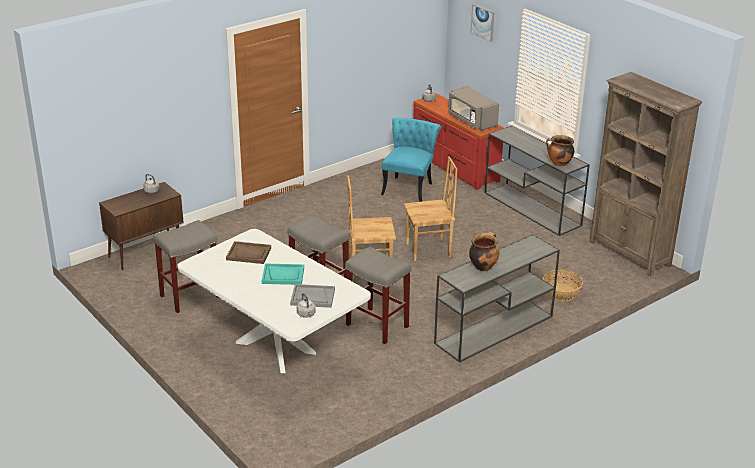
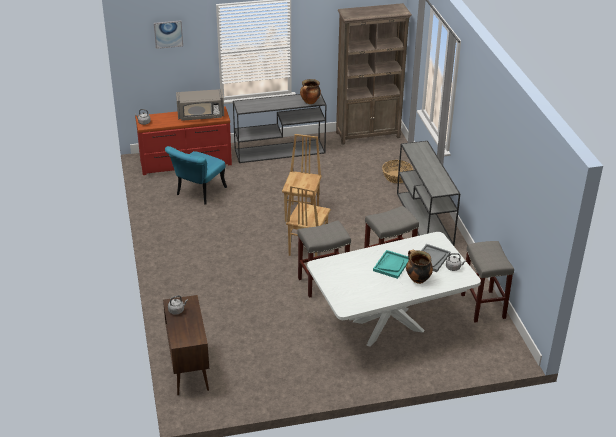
camera: 65 degrees left, 5 degrees up
grey stool [153,220,219,313] -> grey stool moved to [461,241,514,323]
brown tray [226,241,271,264] -> none
turquoise chair [381,117,441,202] -> turquoise chair turned 105 degrees counterclockwise [165,146,227,205]
cooking pot [469,232,499,271] -> cooking pot moved to [406,250,433,284]

